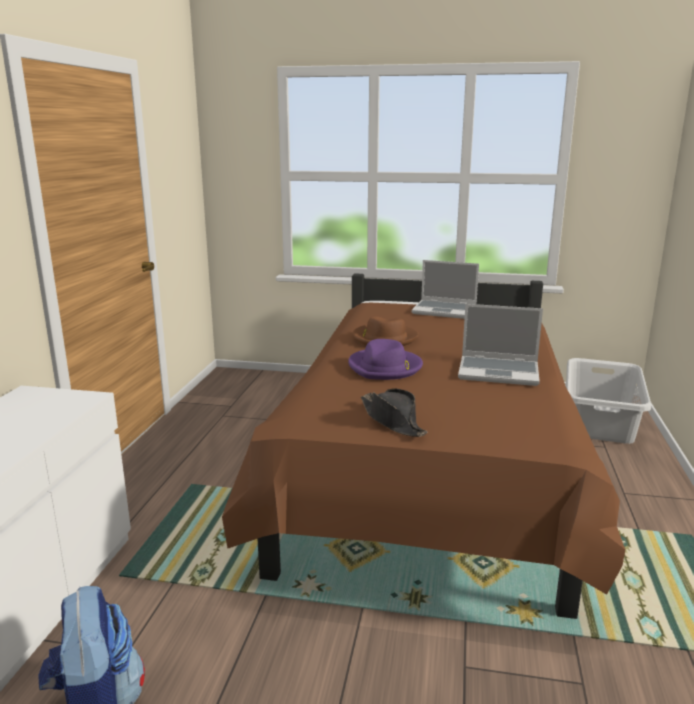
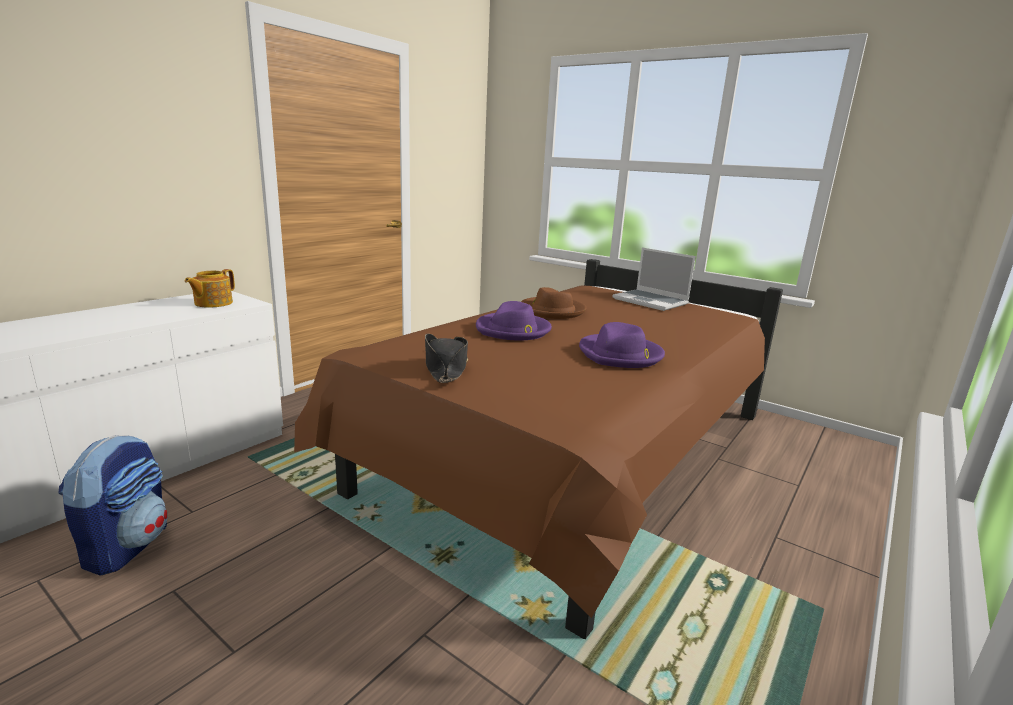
camera: 25 degrees right, 0 degrees up
laptop [458,304,543,386] -> purple hat [579,322,665,368]
grey laundry basket [566,358,651,444] -> none
none -> teapot [185,269,235,307]

